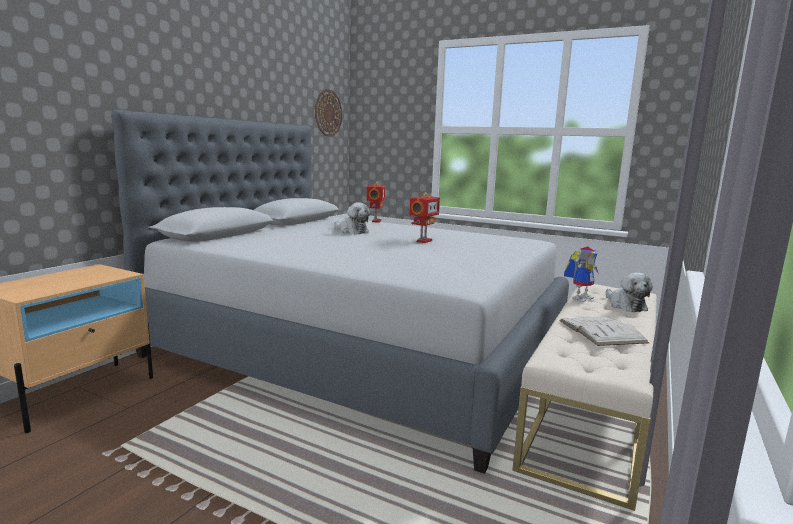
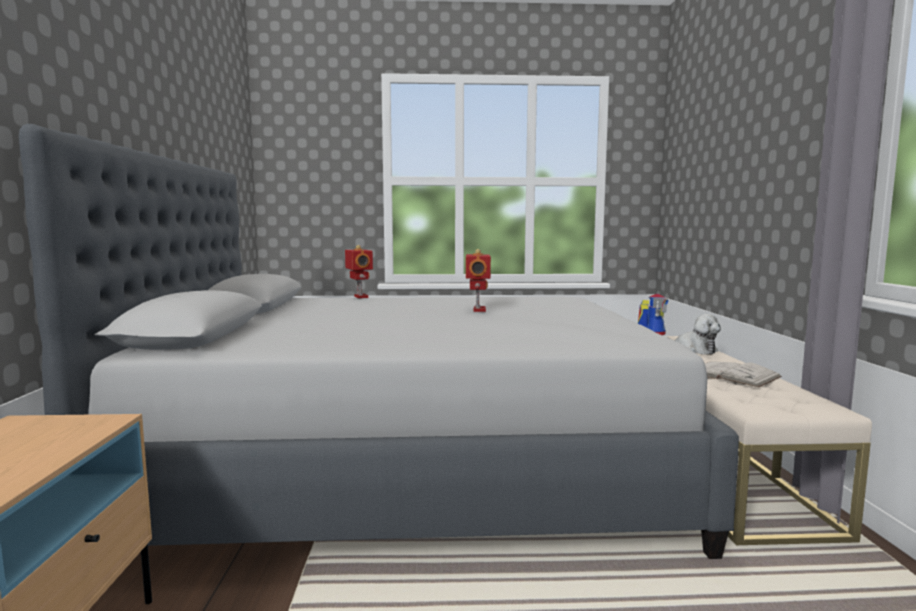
camera: 30 degrees left, 5 degrees down
wall clock [315,89,342,137] -> none
plush toy [334,202,370,234] -> none

